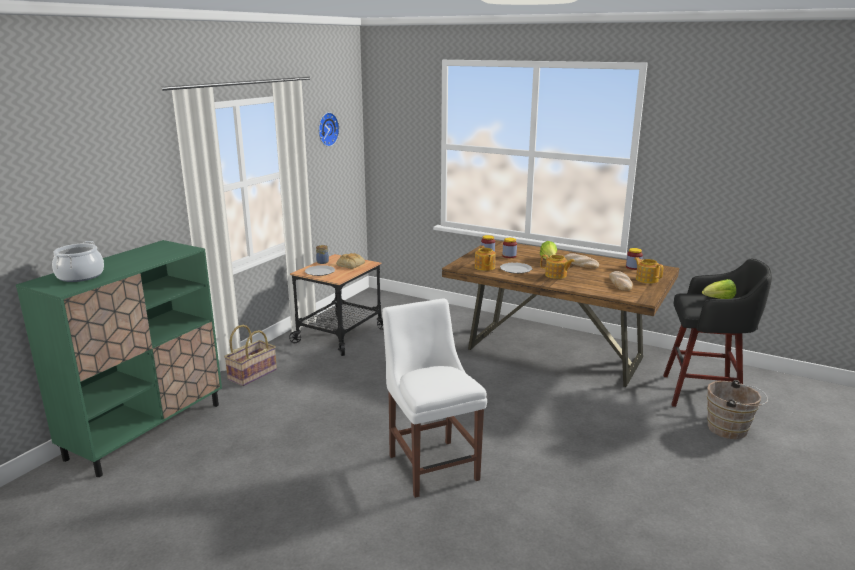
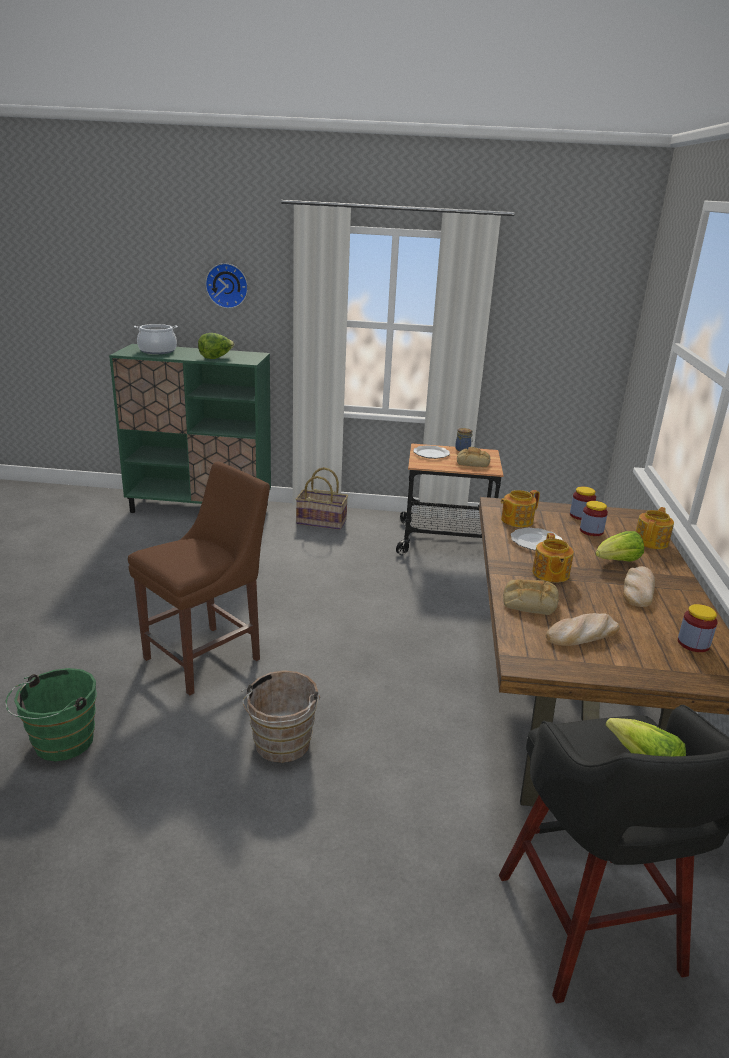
camera: 65 degrees right, 5 degrees up
wall clock [319,112,339,147] -> wall clock moved to [205,263,248,309]
white chair [382,298,487,498] -> brown chair [128,462,270,696]
teapot [635,257,664,284] -> teapot moved to [636,507,674,549]
brown bucket [707,380,768,439] -> brown bucket moved to [241,670,320,763]
none -> green bucket [5,668,97,761]
none -> lettuce [198,333,235,359]
none -> bread [503,579,559,615]

